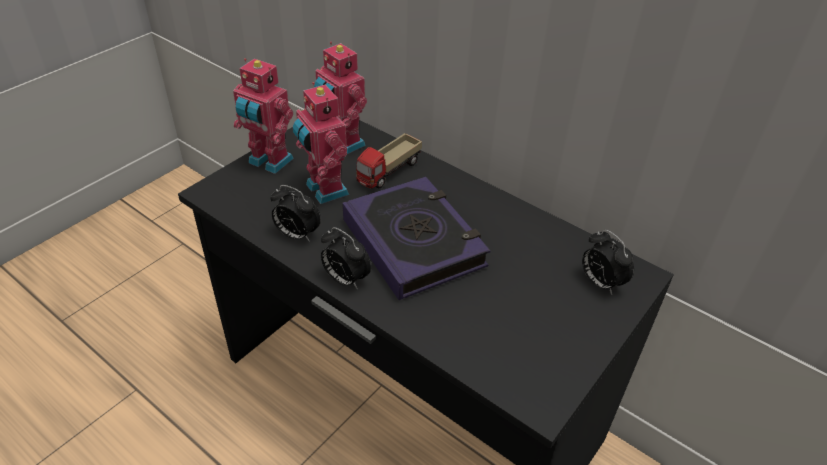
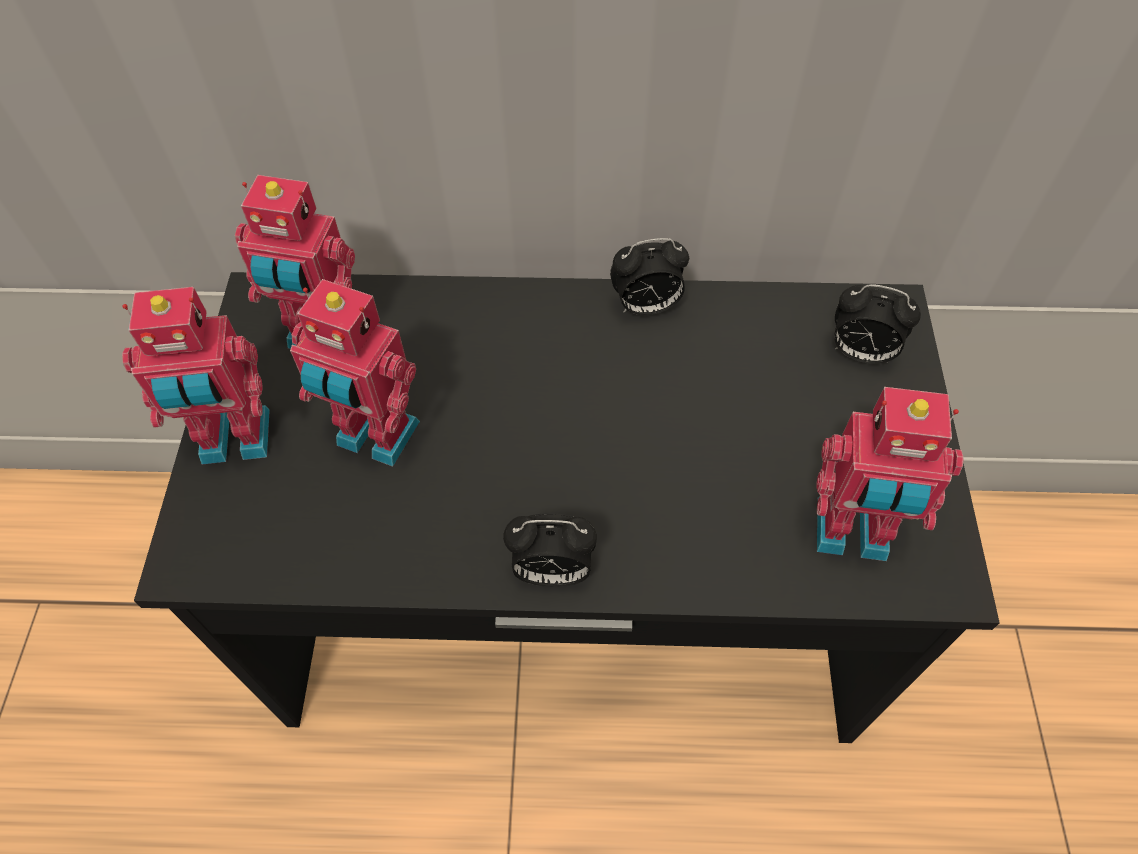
camera: 35 degrees left, 15 degrees up
alarm clock [271,185,321,242] -> alarm clock moved to [610,238,689,315]
book [342,177,491,300] -> none
toy truck [356,133,422,189] -> none
none -> toy robot [817,387,963,561]

